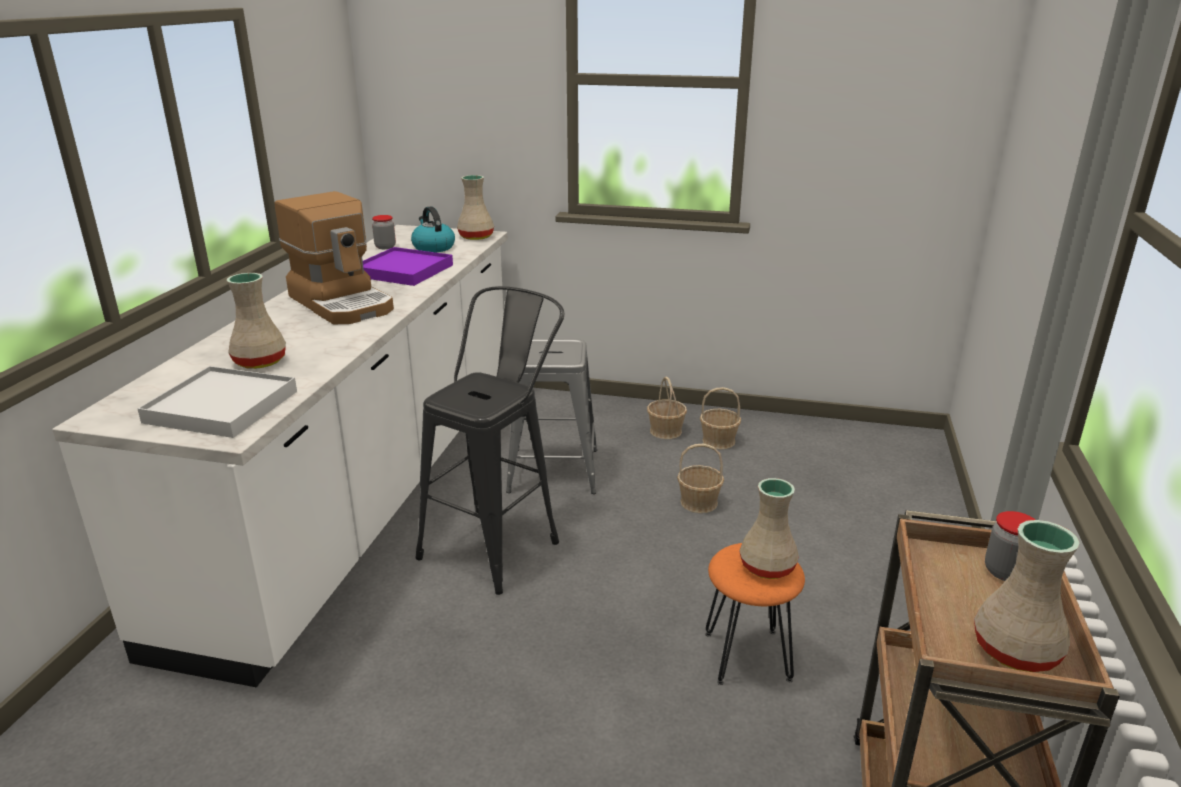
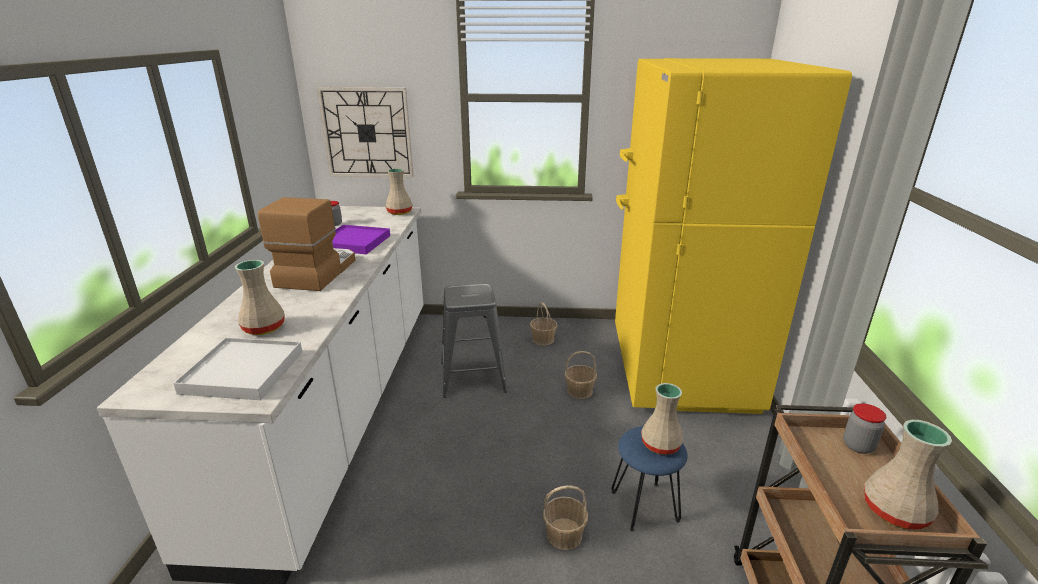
camera: 10 degrees left, 0 degrees up
coffee machine [275,191,394,324] -> coffee machine turned 120 degrees counterclockwise [258,197,355,291]
kettle [411,206,455,252] -> none
black stool [416,286,564,595] -> none
basket [700,387,741,449] -> basket moved to [543,485,588,550]
orange stool [705,543,805,685] -> blue stool [611,426,687,532]
none -> wall clock [317,87,414,177]
none -> yellow fridge [615,58,852,414]

